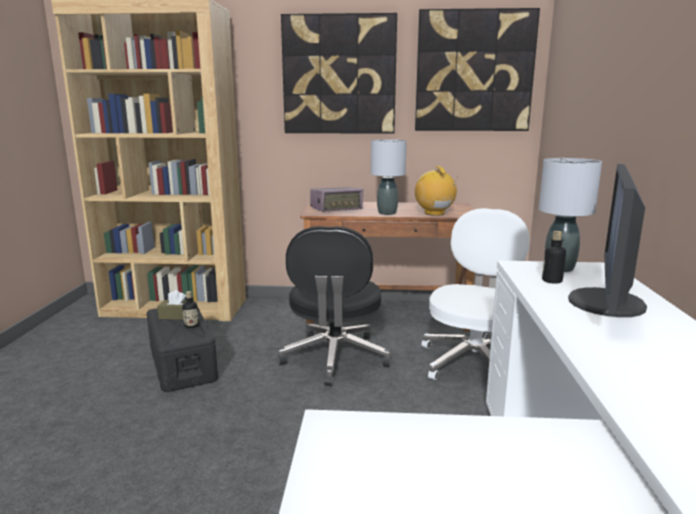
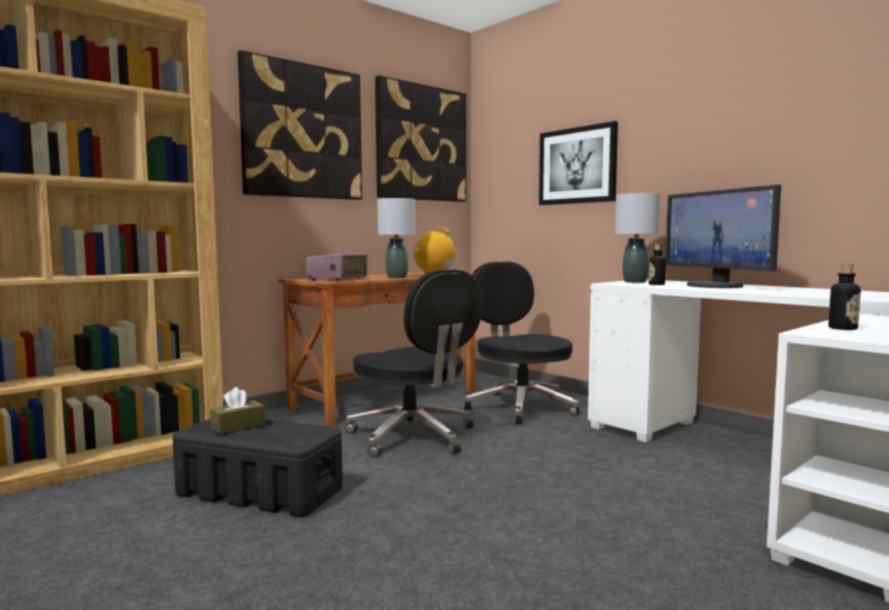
camera: 45 degrees left, 10 degrees down
bottle [182,291,199,328] -> bottle moved to [829,263,861,330]
white office chair [422,208,530,380] -> black office chair [464,261,580,424]
none -> picture [539,121,618,205]

